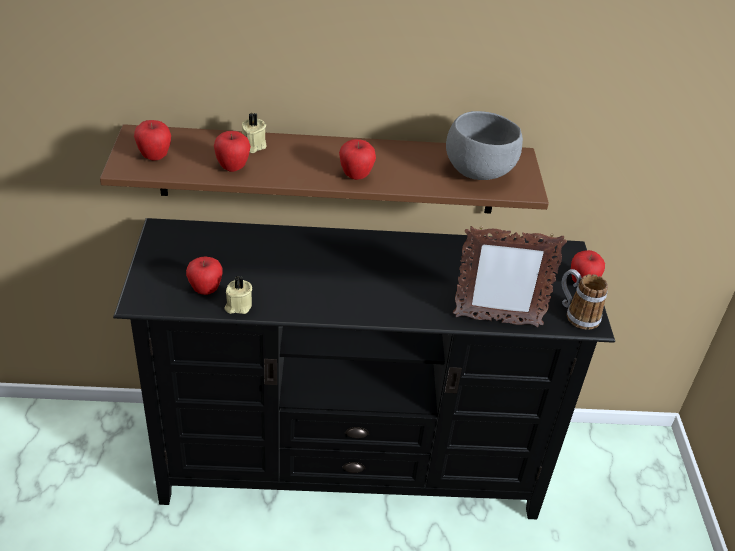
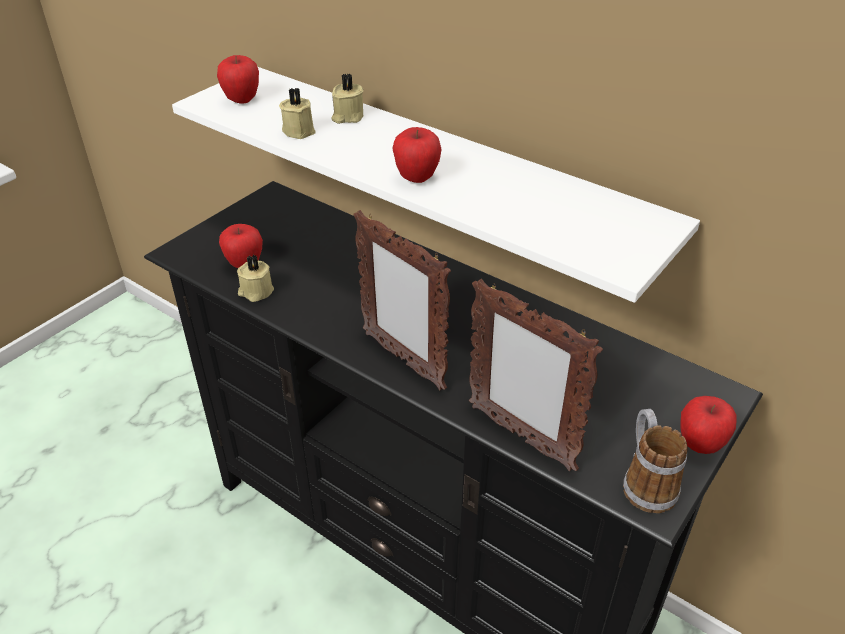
camera: 40 degrees right, 0 degrees up
brown shelf [100,124,549,214] -> white shelf [172,67,700,303]
apple [214,131,251,172] -> beige candle [279,88,316,139]
grey bowl [446,111,523,180] -> none
none -> picture frame [353,210,451,390]

